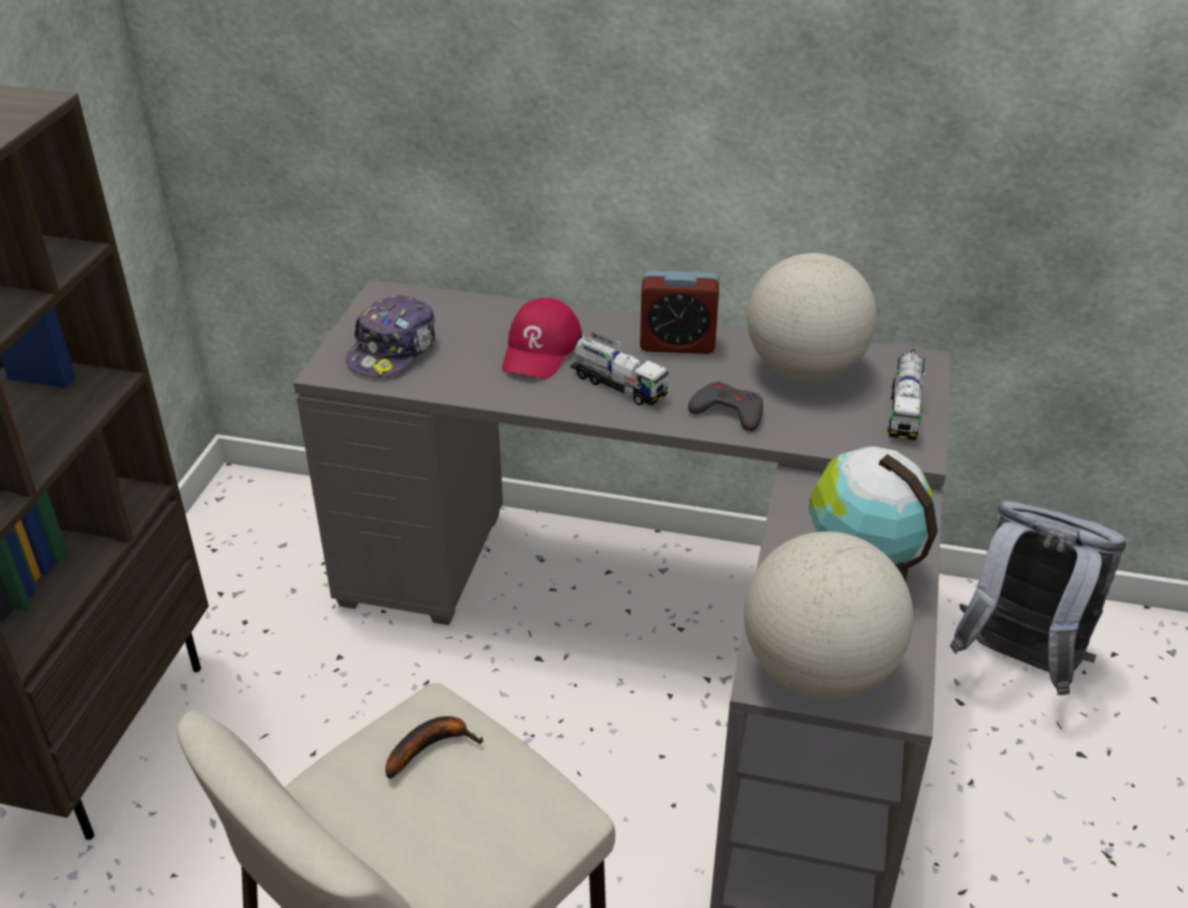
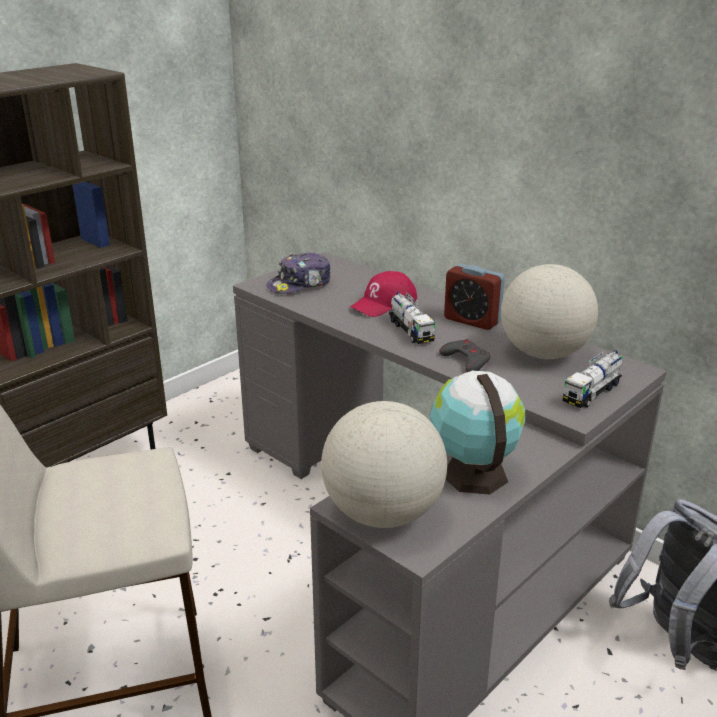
camera: 30 degrees right, 10 degrees down
banana [385,716,484,779] -> none

